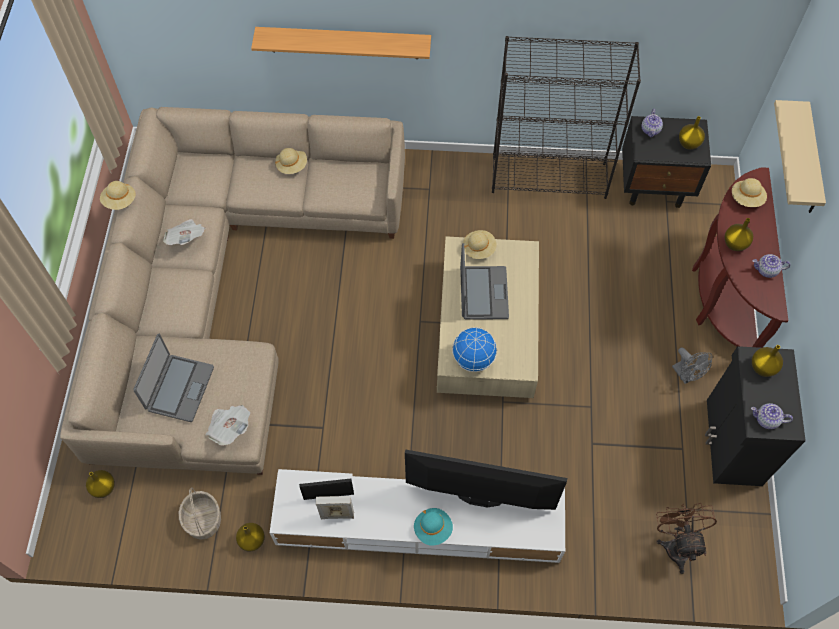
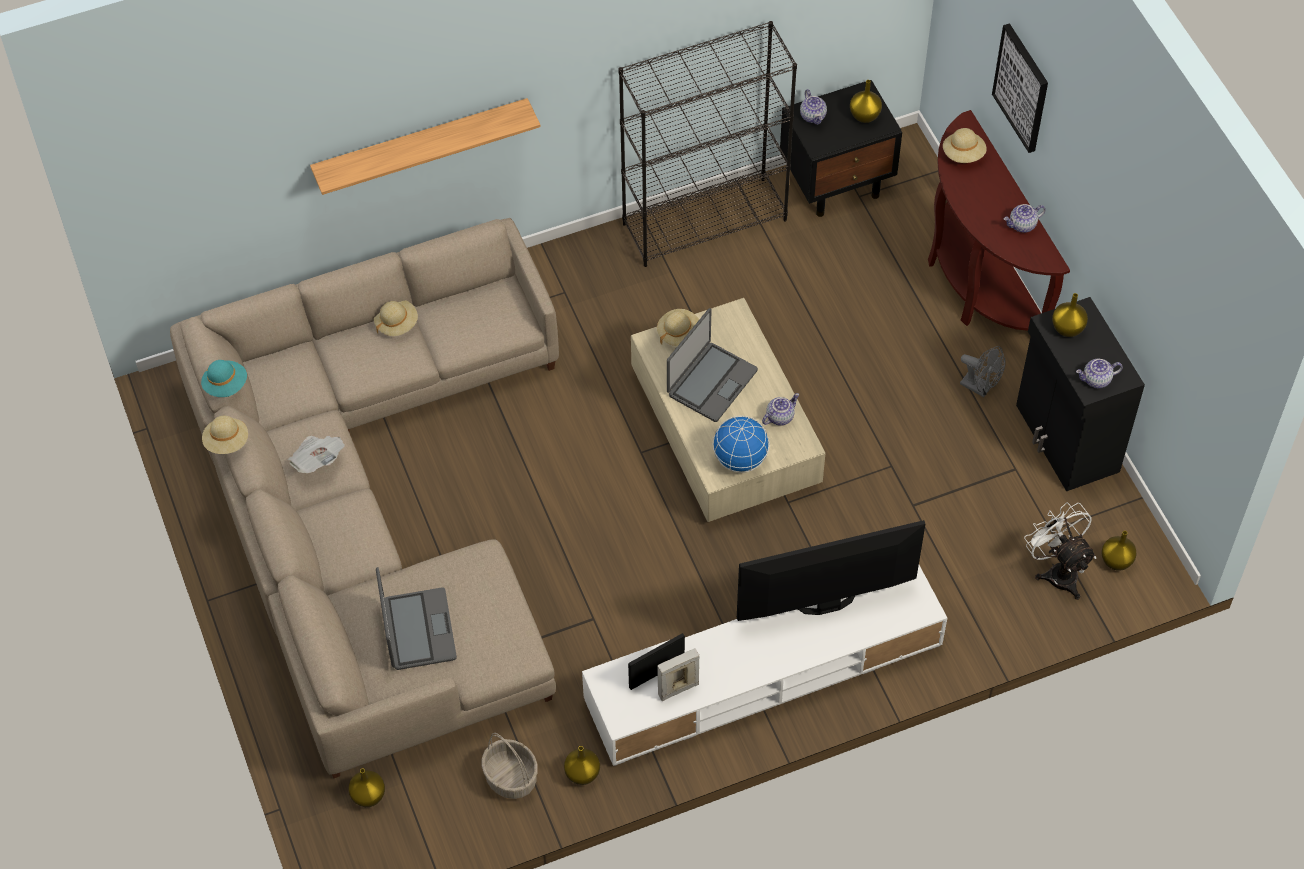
camera: 25 degrees left, 5 degrees down
newspaper [206,405,251,446] -> none
turquoise hat [414,508,453,546] -> turquoise hat moved to [201,360,247,397]
laptop [460,243,509,320] -> laptop turned 60 degrees clockwise [667,308,758,422]
brown fan [656,503,717,574] -> white fan [1024,502,1096,600]
yellow vase [725,218,753,251] -> yellow vase moved to [1101,531,1137,571]
beige shelf [774,100,826,213] -> picture [992,23,1048,153]
none -> teapot [762,393,799,426]

